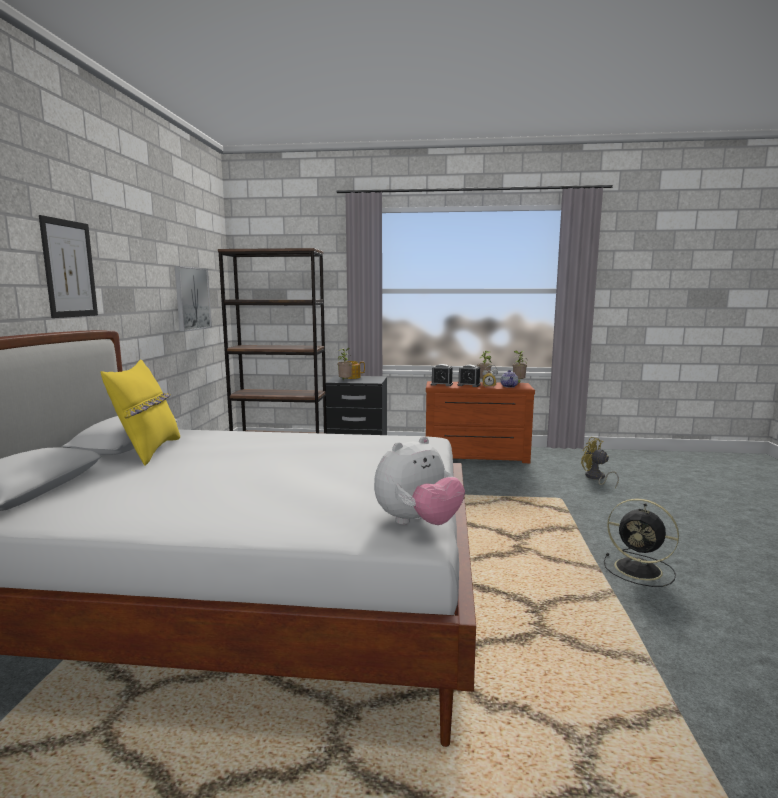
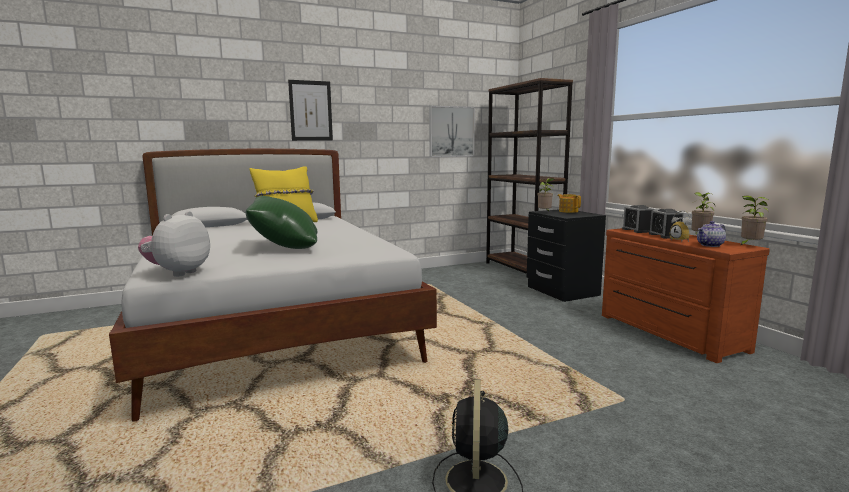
camera: 60 degrees right, 0 degrees up
plush toy [374,436,465,525] -> plush toy turned 90 degrees clockwise [138,211,210,277]
yellow fan [581,437,619,488] -> none
none -> green pillow [245,196,317,249]

